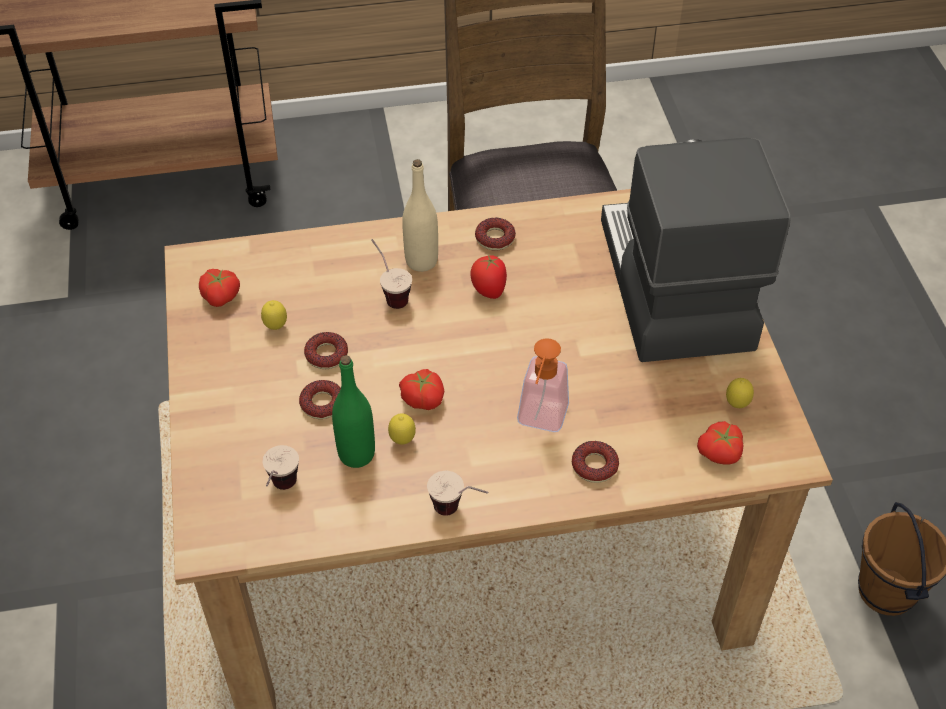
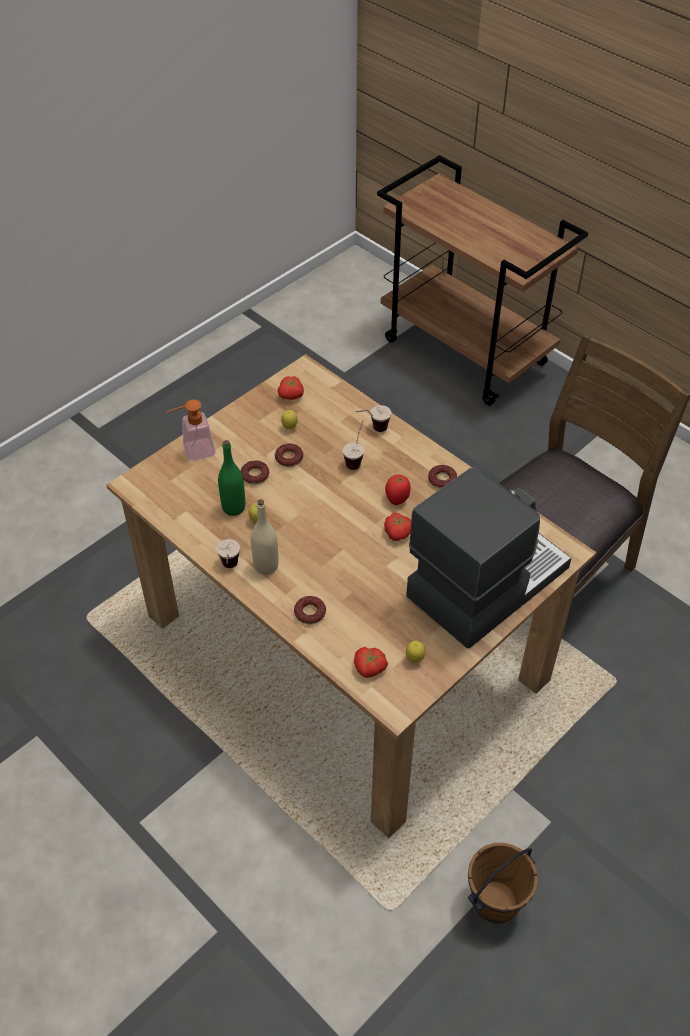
camera: 55 degrees right, 0 degrees up
cup [262,445,299,490] -> cup moved to [356,405,391,432]
tomato [399,369,445,410] -> tomato moved to [384,513,411,541]
beige bottle [402,159,438,272] -> beige bottle moved to [251,499,279,575]
soap dispenser [517,338,569,432] -> soap dispenser moved to [166,399,216,461]

